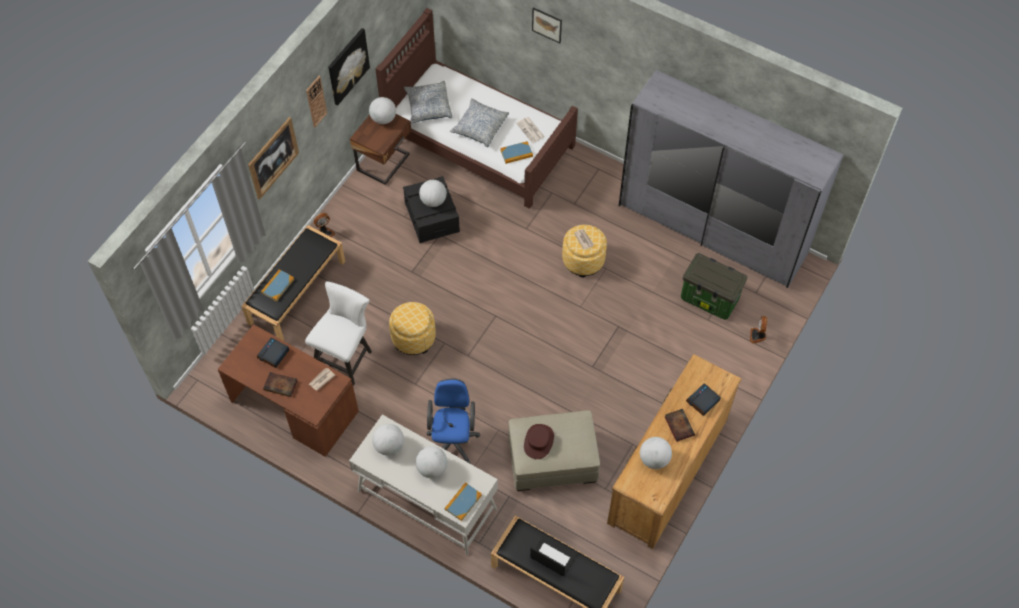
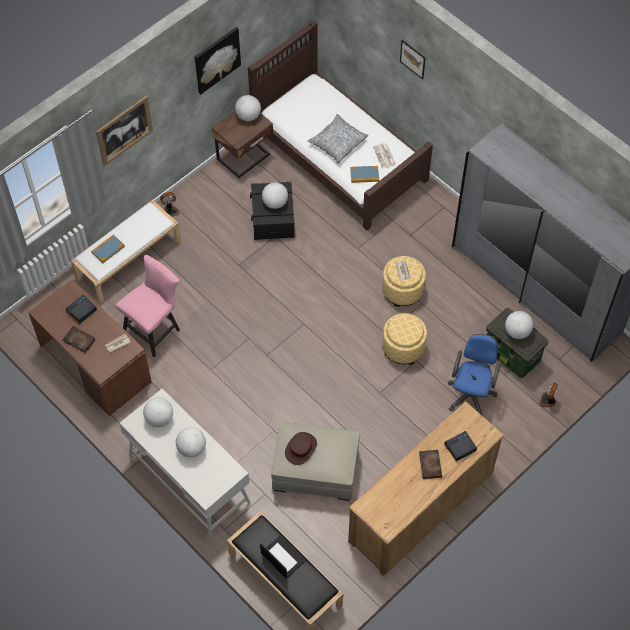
camera: 15 degrees right, 0 degrees up
black bench [241,225,345,340] -> white bench [71,200,181,303]
white chair [305,281,372,386] -> pink chair [115,255,180,357]
wall clock [306,76,327,127] -> none
ottoman [389,302,436,355] -> ottoman moved to [382,313,427,365]
pillow [404,81,452,123] -> none
blue office chair [427,378,480,463] -> blue office chair moved to [448,334,501,415]
book [444,482,482,521] -> none
globe [640,437,672,469] -> globe moved to [505,311,534,339]

